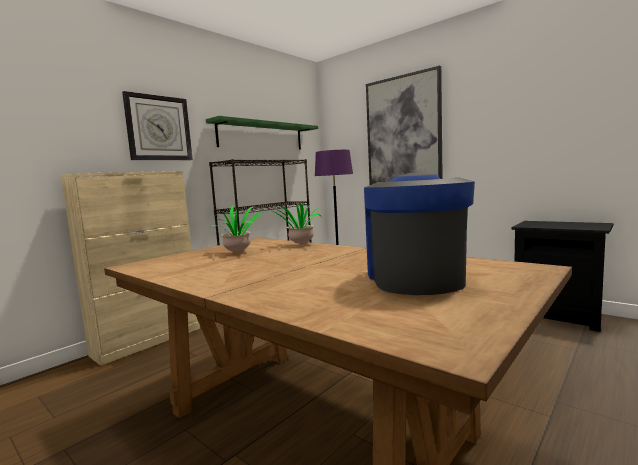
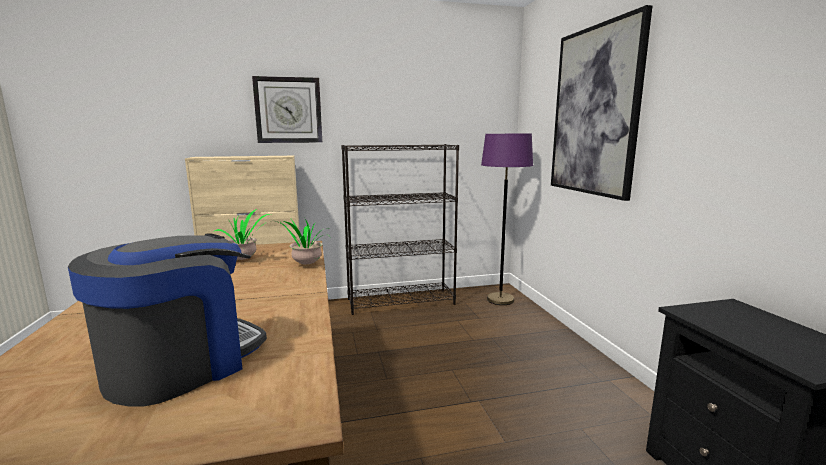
camera: 35 degrees right, 5 degrees up
green shelf [206,116,318,150] -> none

